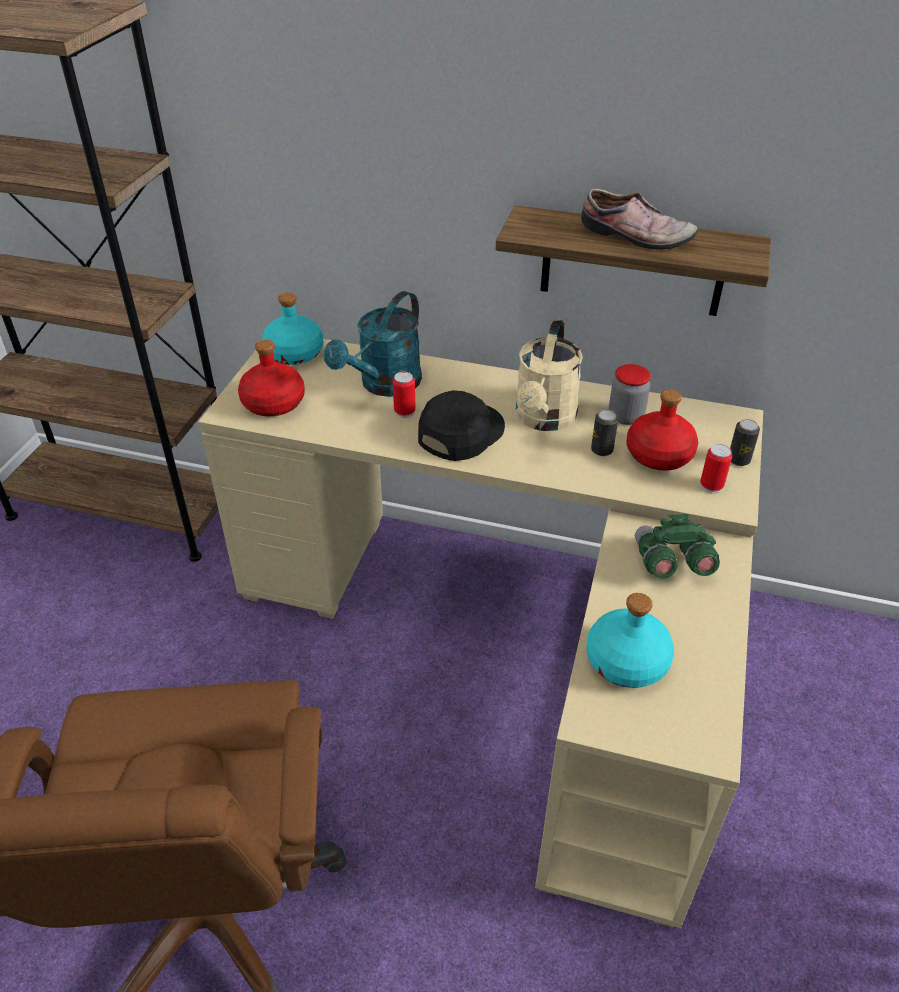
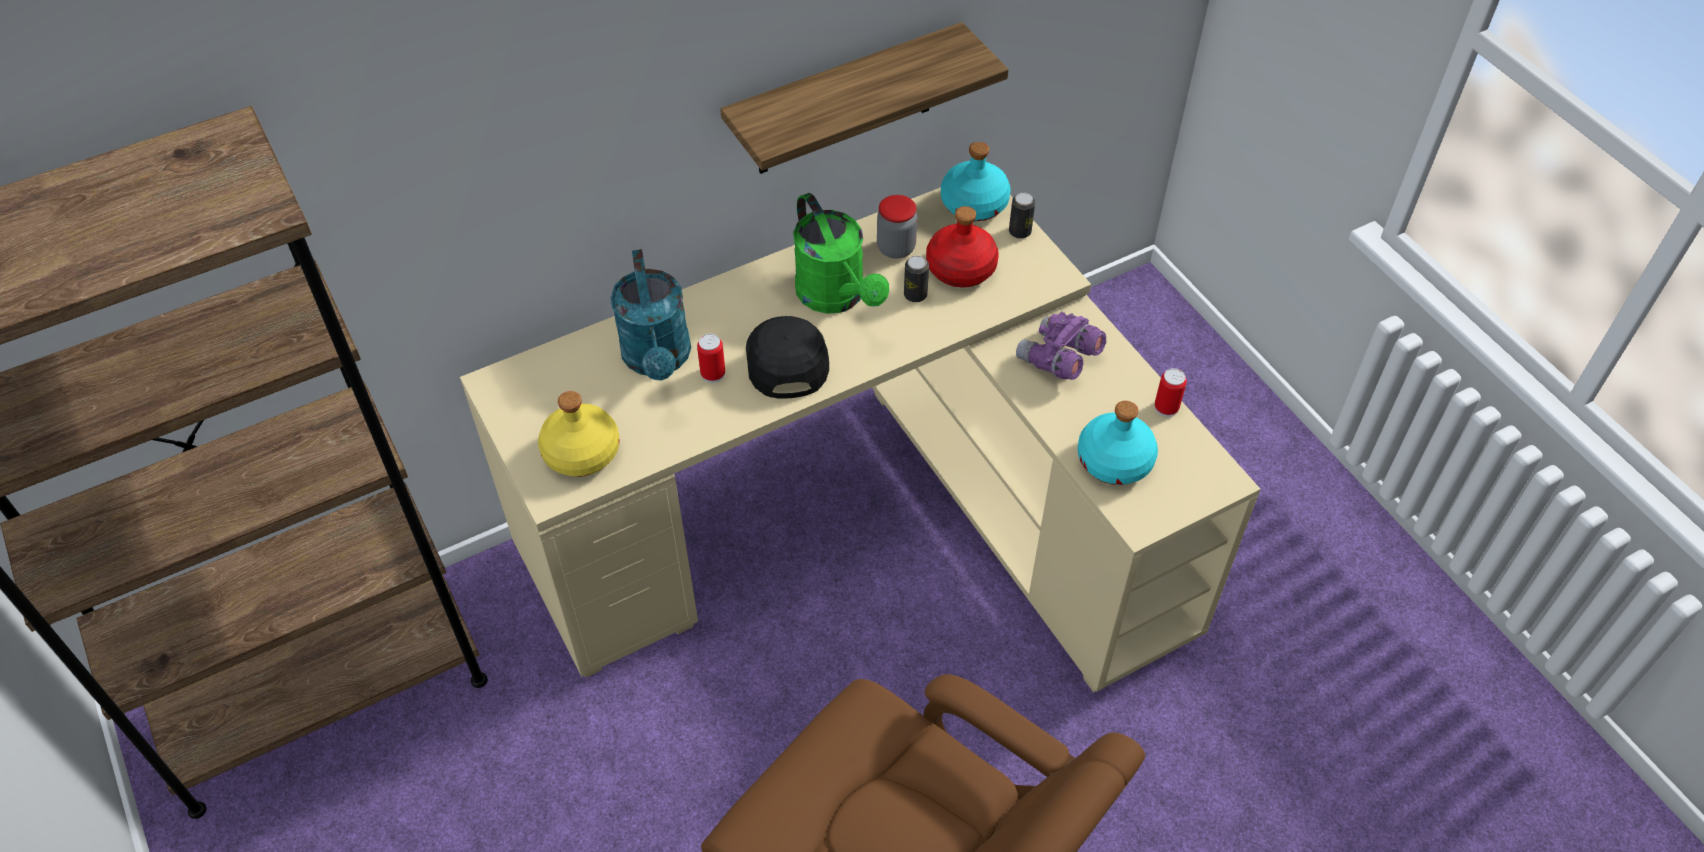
camera: 45 degrees left, 10 degrees up
red bottle [238,340,305,416] -> yellow bottle [538,391,619,477]
turquoise bottle [262,293,323,365] -> turquoise bottle moved to [941,142,1011,221]
beige watering can [516,319,583,431] -> green watering can [793,193,889,314]
shoe [581,189,697,250] -> none
green binoculars [635,514,720,579] -> purple binoculars [1016,311,1106,380]
can [700,444,732,493] -> can moved to [1155,368,1187,417]

